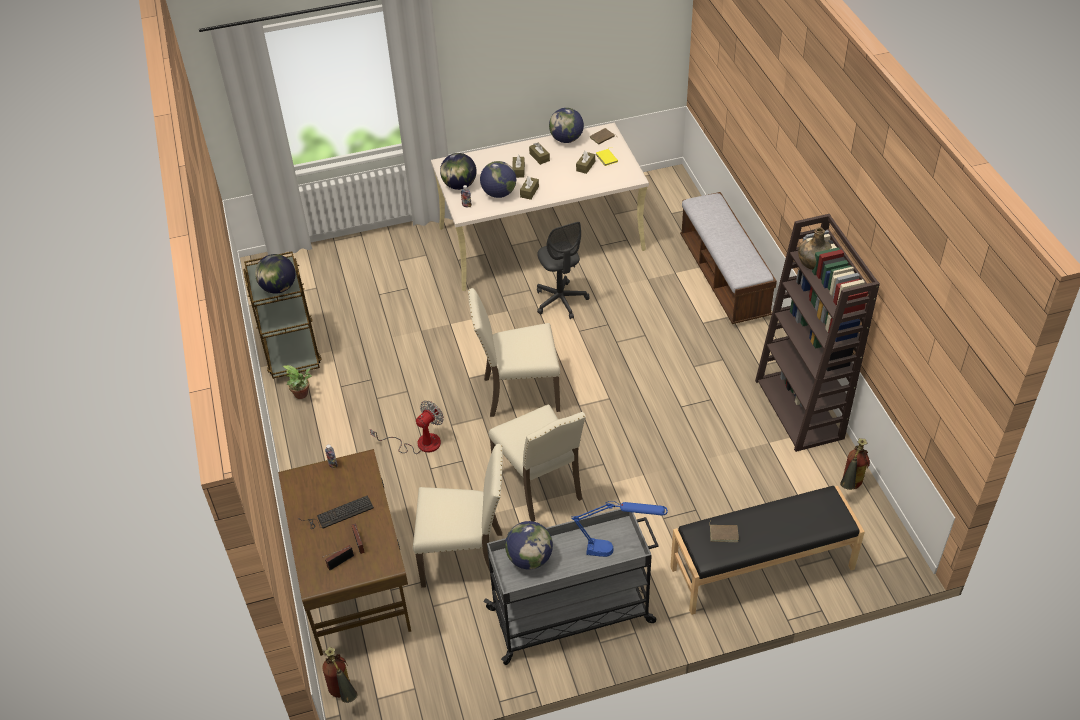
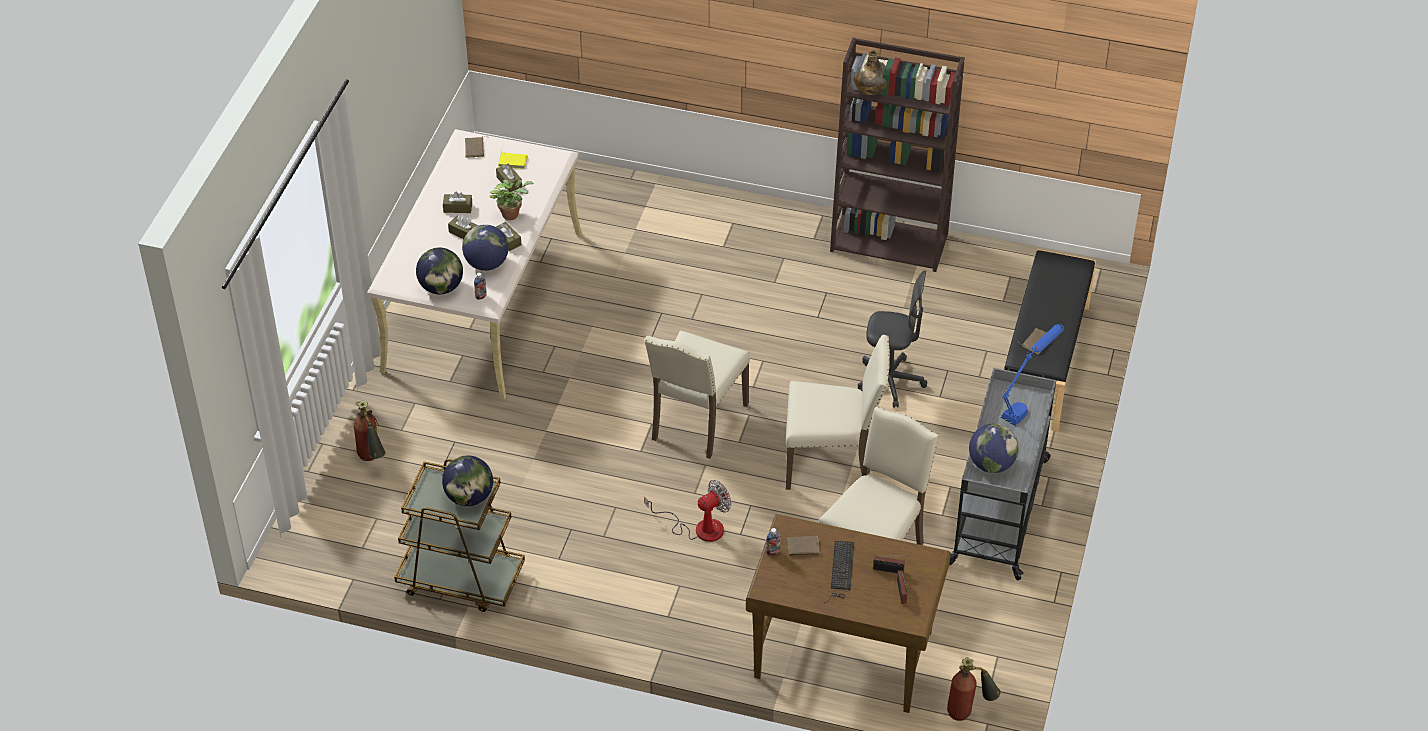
camera: 60 degrees left, 0 degrees up
potted plant [283,365,312,399] -> potted plant moved to [490,180,534,220]
fan [370,401,444,454] -> fan turned 75 degrees clockwise [644,480,731,542]
grey office chair [537,222,590,319] -> grey office chair moved to [858,270,927,408]
globe [549,108,584,143] -> none
bench [680,192,777,324] -> none
fire extinguisher [840,438,870,490] -> fire extinguisher moved to [354,401,386,461]
none -> brown book [787,536,821,559]

